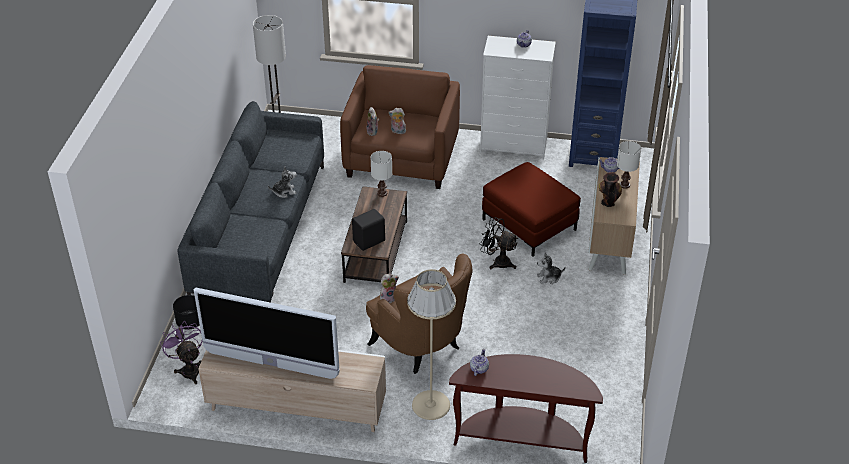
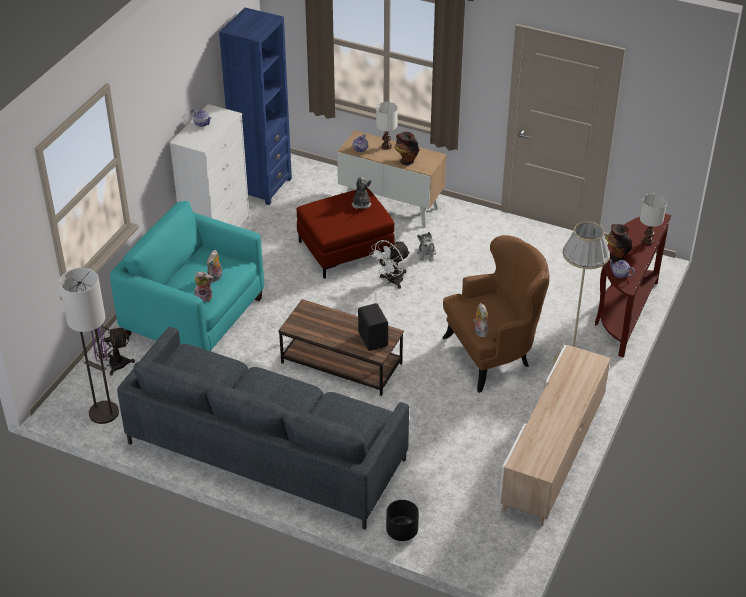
camera: 75 degrees left, 0 degrees up
purple fan [160,322,203,384] -> purple fan moved to [91,324,135,376]
television [194,288,340,379] -> none
plush toy [268,167,297,198] -> plush toy moved to [352,177,371,209]
brown armchair [340,65,460,189] -> turquoise armchair [110,201,264,351]
white table lamp [370,151,392,197] -> white table lamp moved to [640,194,667,245]
black fan [479,217,518,269] -> white fan [369,240,410,289]
none -> vase [606,224,632,261]

